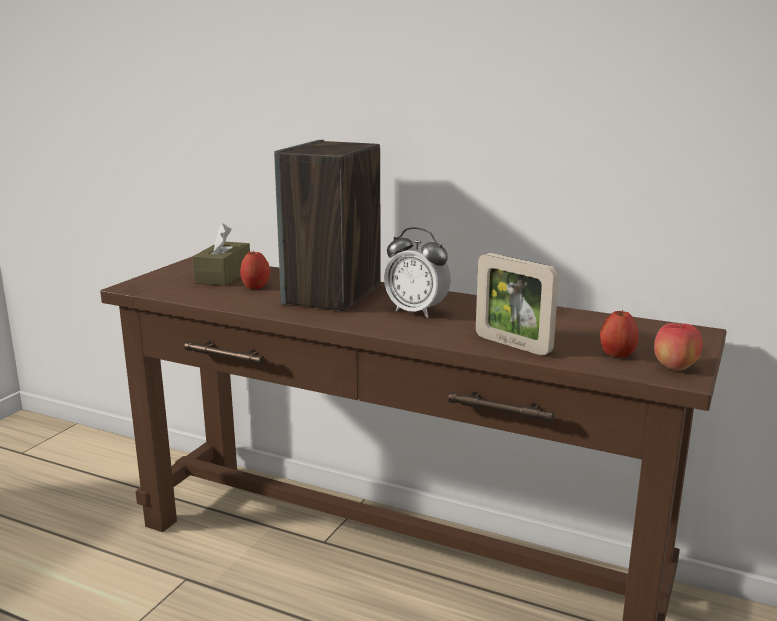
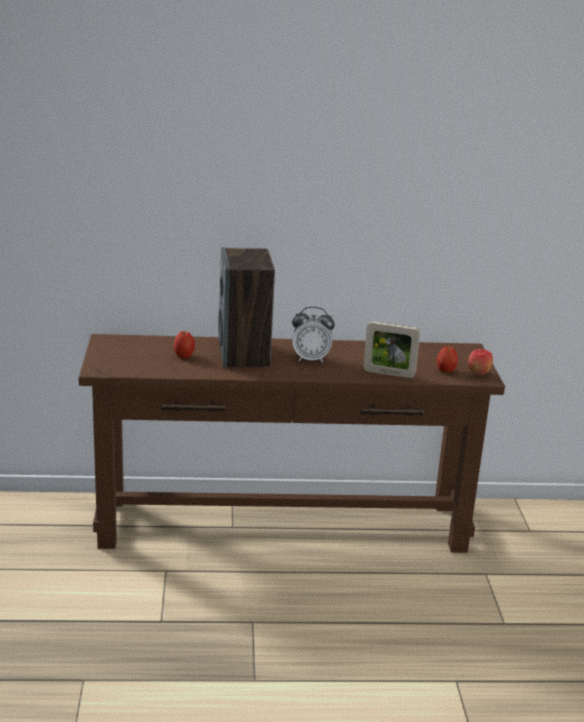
camera: 30 degrees left, 5 degrees up
brown tissue box [192,223,250,286] -> none

